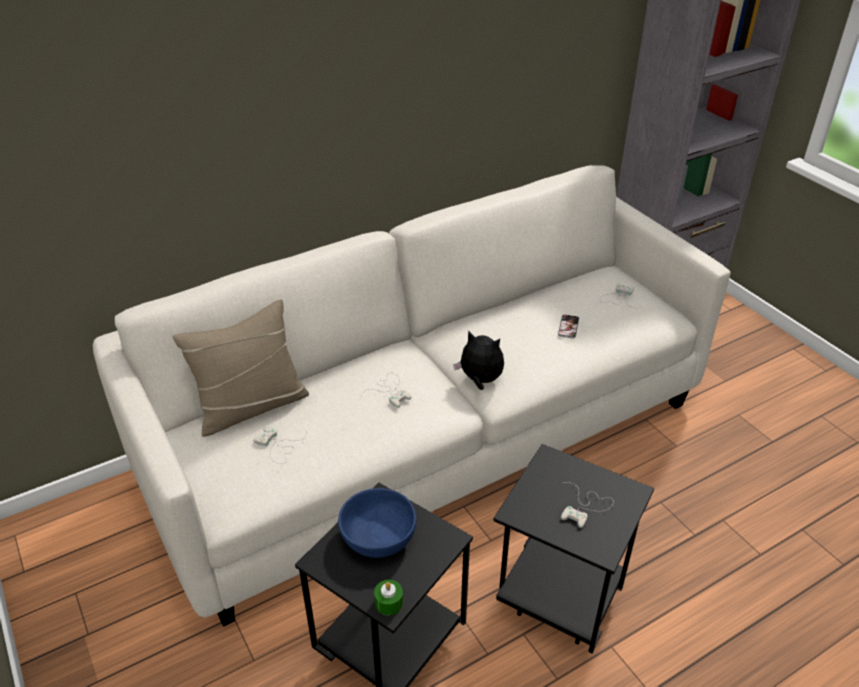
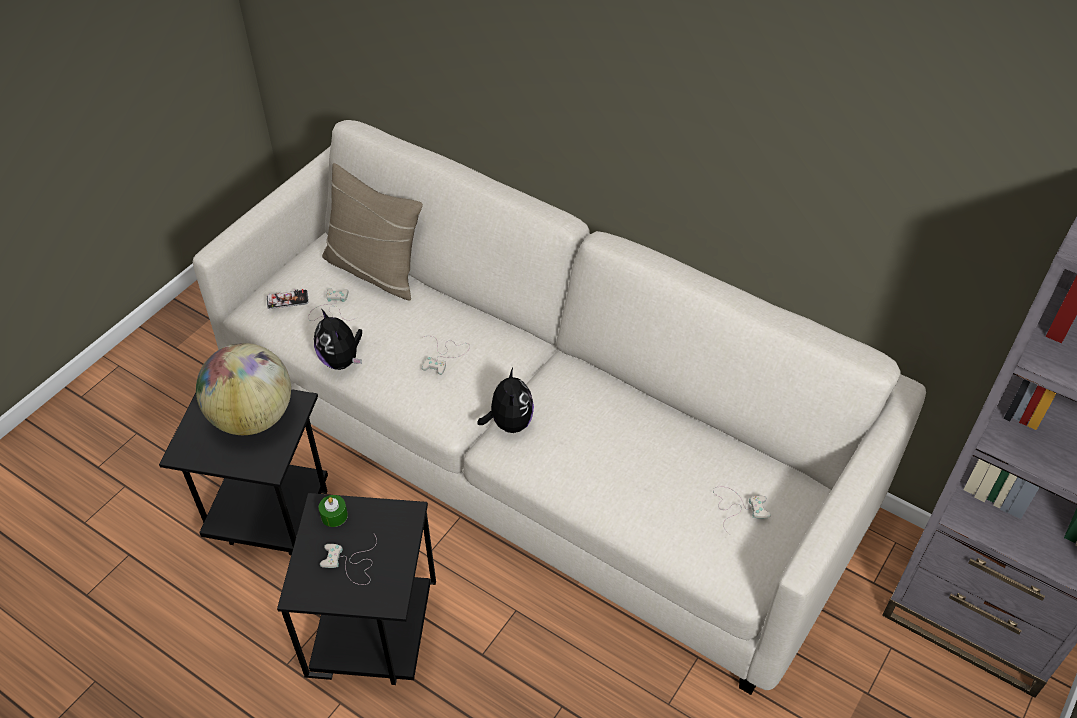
camera: 65 degrees right, 10 degrees up
blue bowl [338,488,417,558] -> globe [196,343,291,435]
green candle [374,580,403,615] -> green candle moved to [319,495,348,527]
phone [558,314,579,339] -> phone moved to [267,289,309,309]
none -> plush toy [314,309,362,370]

